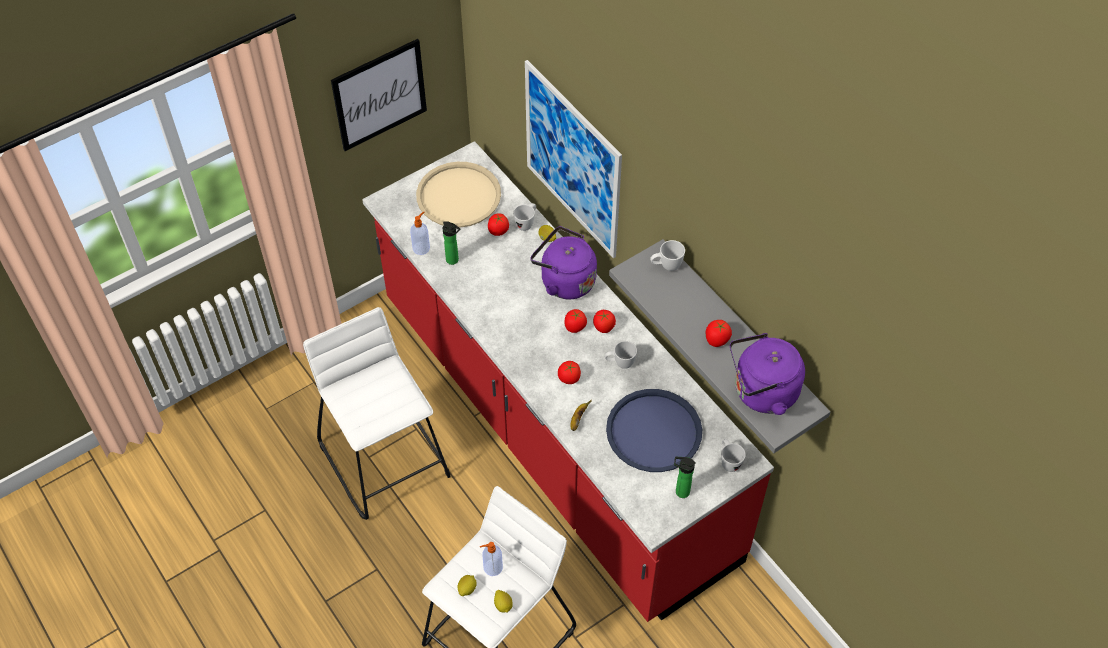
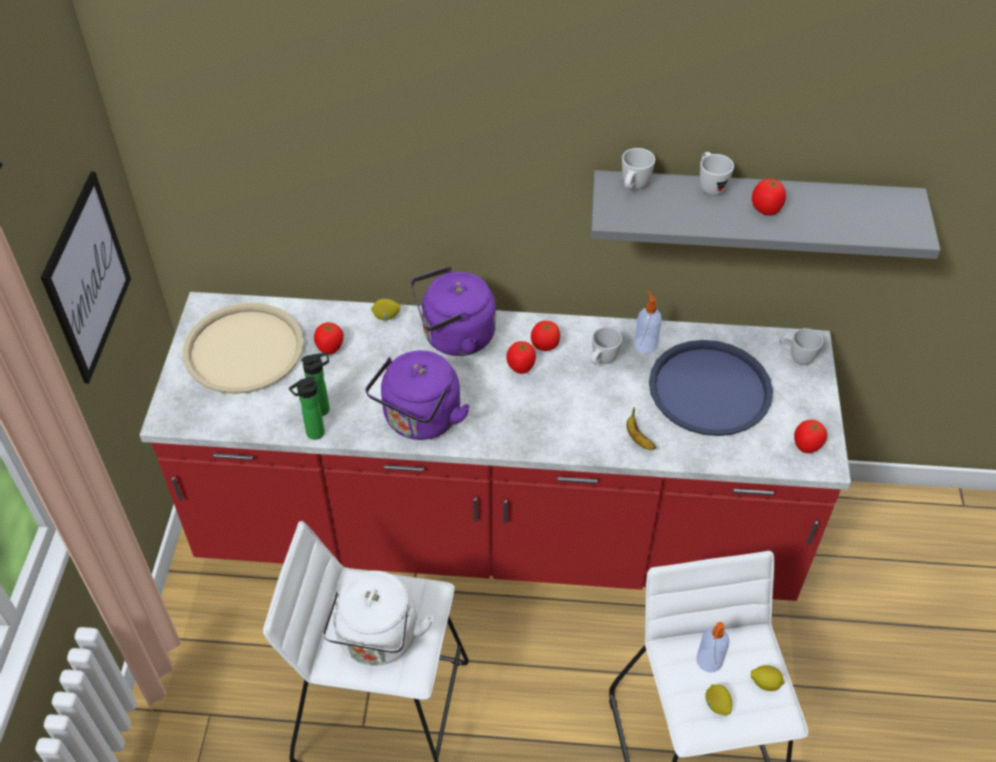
camera: 50 degrees left, 5 degrees down
soap dispenser [410,211,430,255] -> soap dispenser moved to [634,290,662,353]
white mug [513,203,536,231] -> white mug moved to [700,152,734,196]
picture [525,60,622,258] -> none
tomato [558,361,581,384] -> tomato moved to [794,420,827,453]
bottle [674,457,696,498] -> bottle moved to [289,376,325,440]
purple kettle [730,333,805,415] -> purple kettle moved to [366,350,470,440]
none -> white kettle [322,571,433,666]

